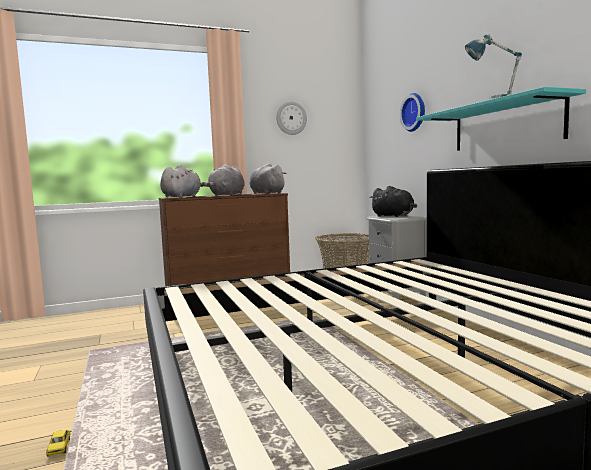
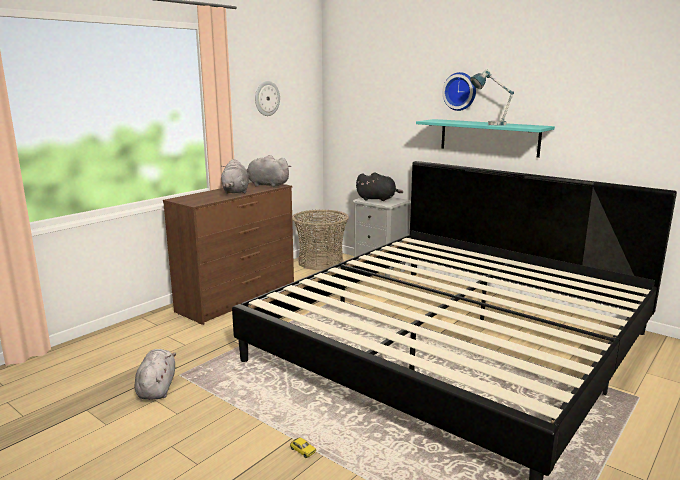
camera: 30 degrees left, 10 degrees up
grey plush toy [160,165,203,198] -> grey plush toy moved to [135,349,176,400]
wall clock [400,93,425,132] -> wall clock moved to [442,72,476,111]

